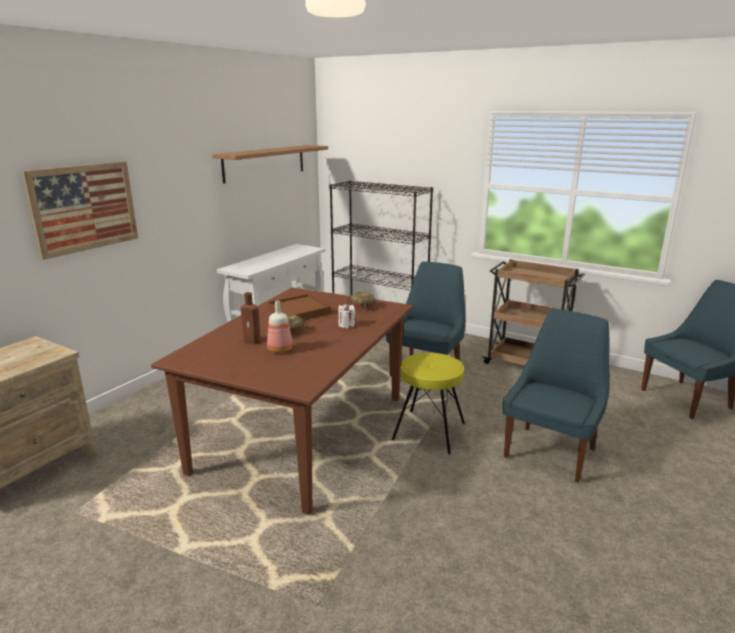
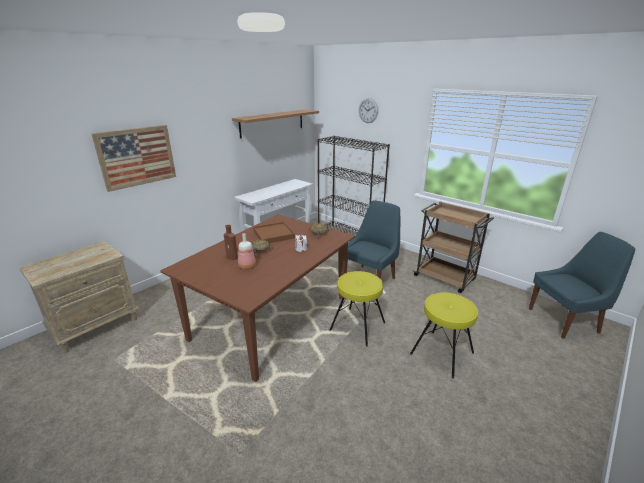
camera: 10 degrees right, 5 degrees up
blue chair [503,309,610,483] -> yellow stool [410,292,478,379]
none -> wall clock [359,98,378,123]

